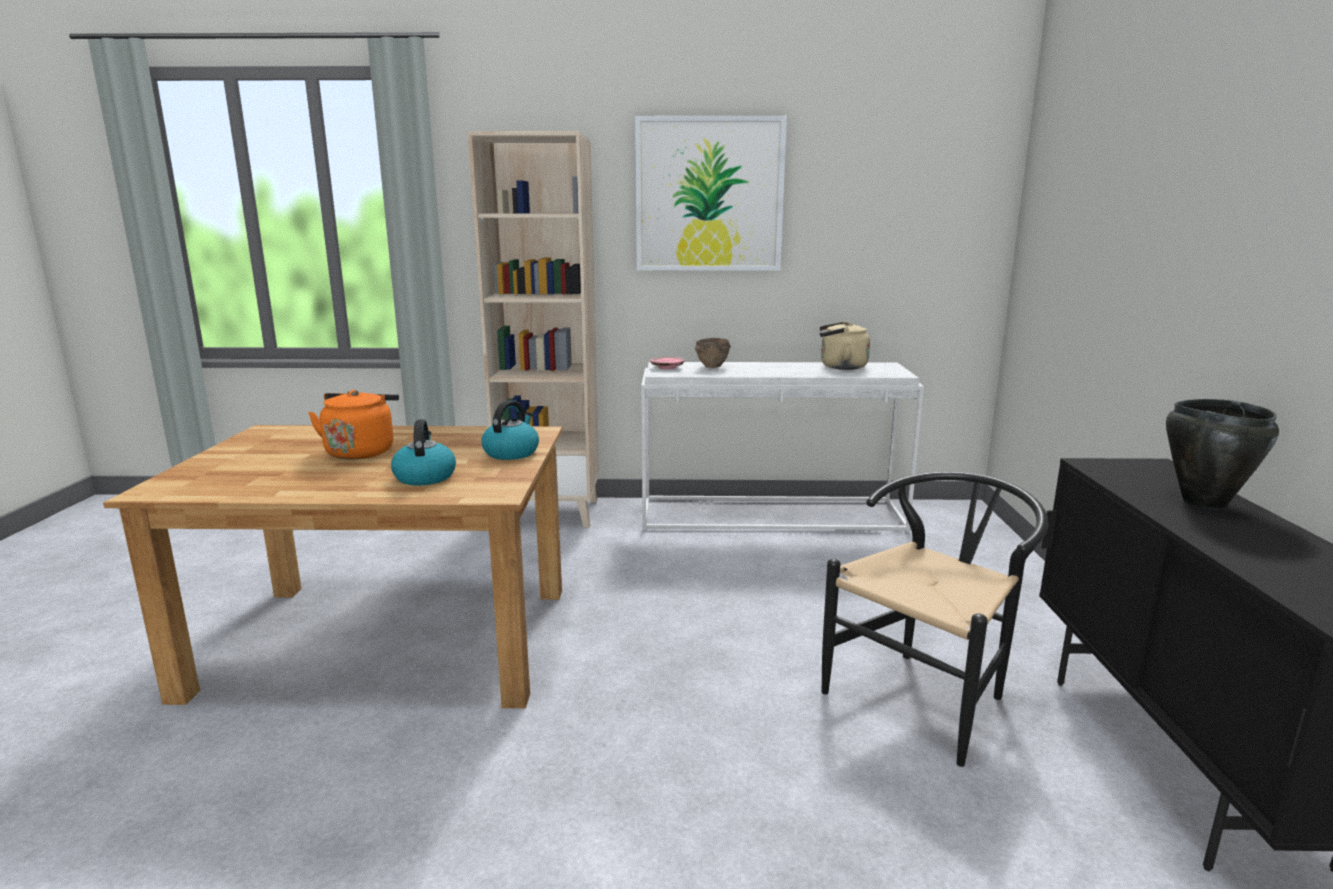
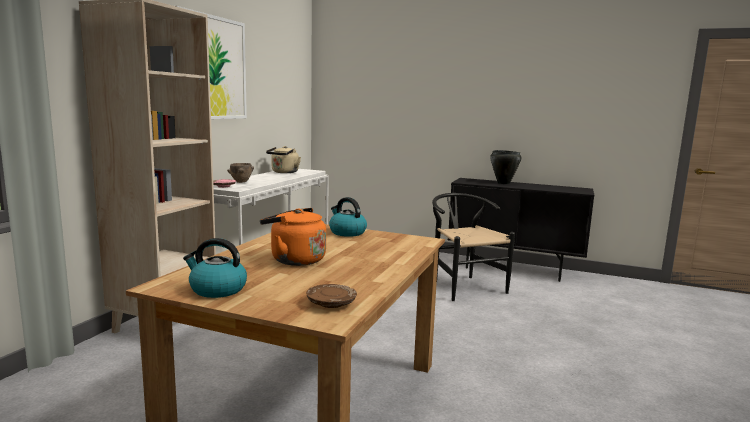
camera: 70 degrees left, 5 degrees down
kettle [391,419,456,485] -> kettle moved to [183,238,247,298]
none -> brown plate [306,284,357,308]

